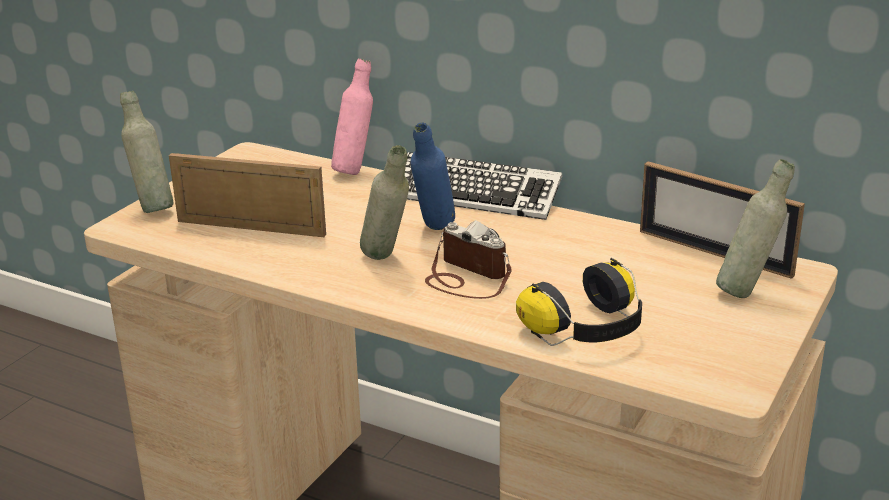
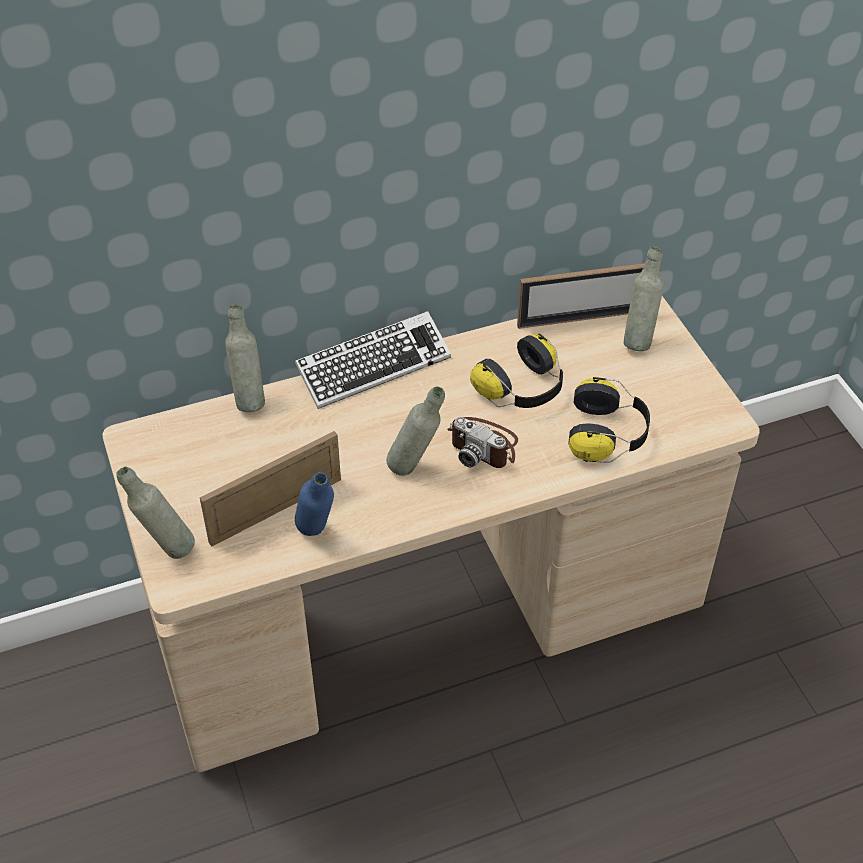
camera: 50 degrees left, 20 degrees up
pink bottle [331,58,373,175] -> grey bottle [225,304,265,412]
blue bottle [411,122,455,230] -> blue bottle moved to [295,472,334,536]
camera [425,220,512,299] -> camera turned 135 degrees counterclockwise [448,417,518,468]
none -> headphones [470,333,563,408]

